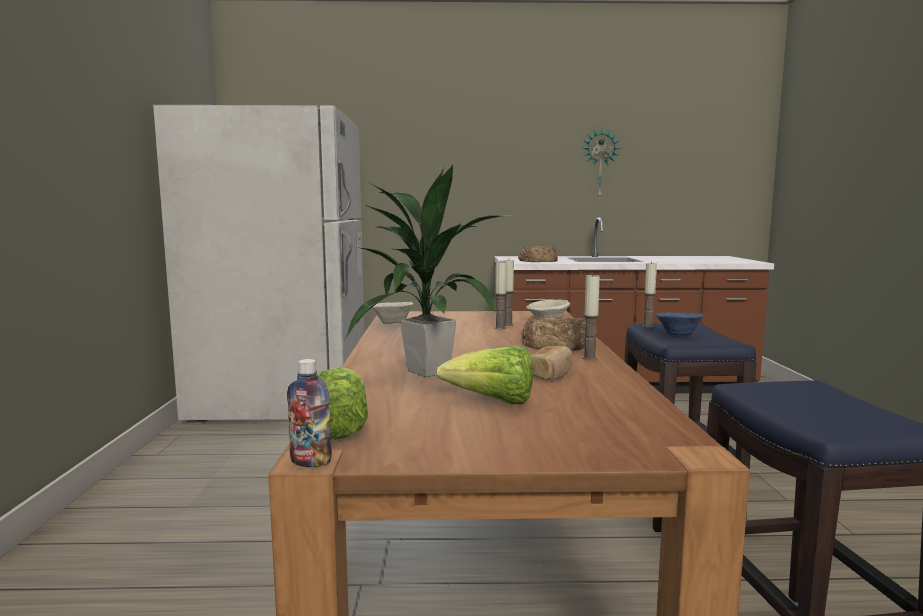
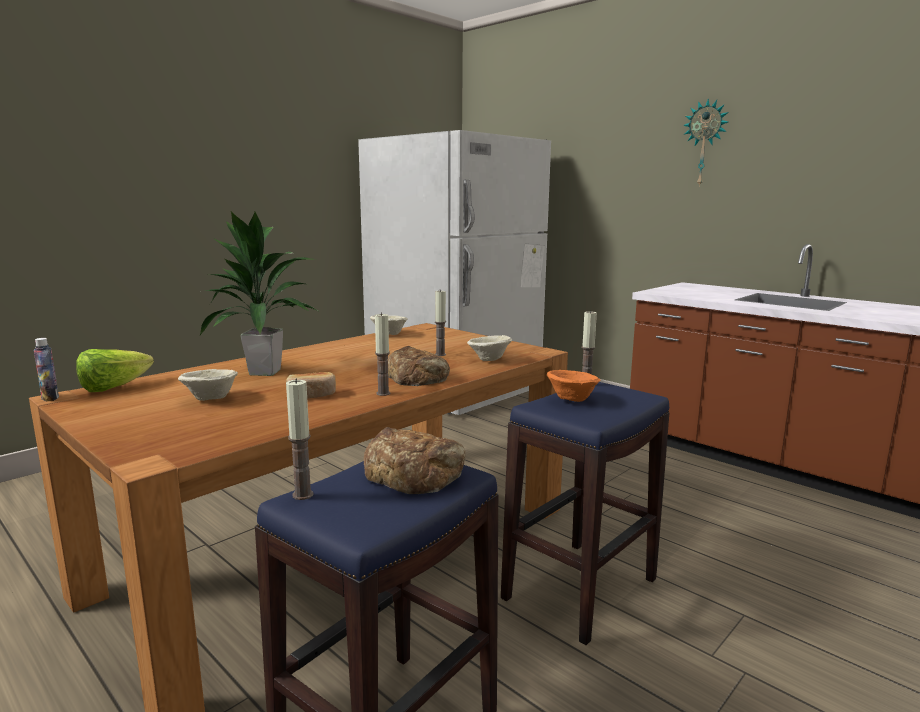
camera: 45 degrees right, 5 degrees up
lettuce [436,345,533,404] -> beige bowl [178,369,238,401]
candle [503,259,514,326] -> candle moved to [286,378,314,500]
bread [518,246,558,262] -> bread moved to [364,427,465,494]
wall clock [583,128,620,199] -> wall clock moved to [683,99,728,187]
blue bowl [656,312,704,335] -> orange bowl [547,370,600,402]

